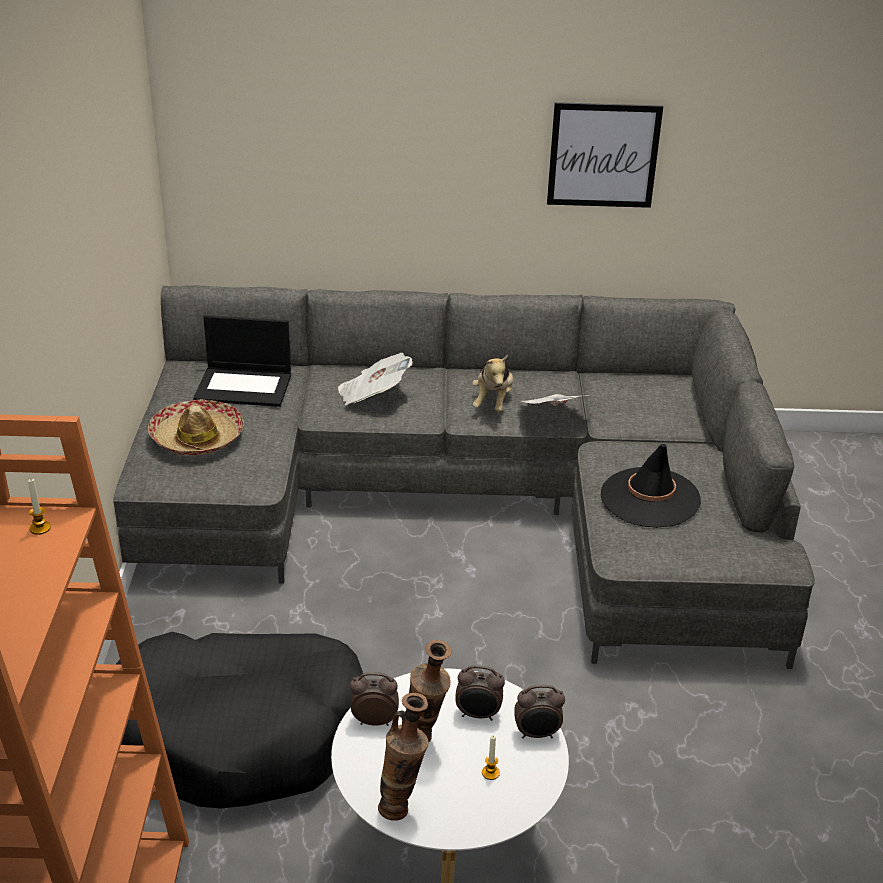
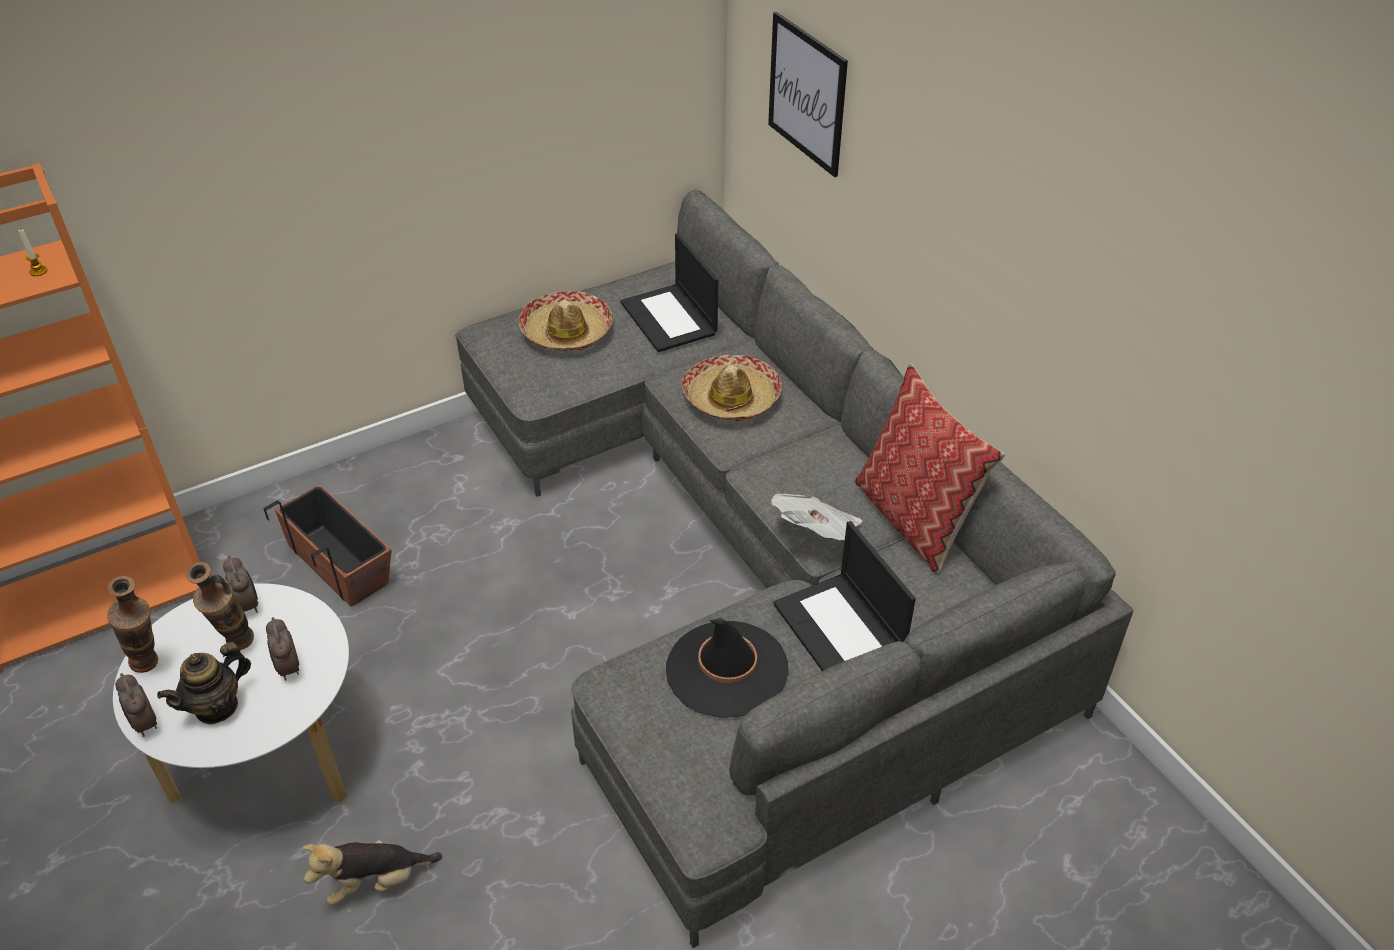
camera: 60 degrees right, 10 degrees up
black dog bed [115,632,364,809] -> planter [264,484,392,607]
newspaper [338,353,412,405] -> hat [682,355,782,421]
plush toy [472,355,513,412] -> plush toy moved to [303,840,442,905]
candle [482,735,500,780] -> teapot [157,642,251,725]
alarm clock [514,685,565,739] -> alarm clock moved to [115,673,157,737]
picture [547,102,663,208] -> picture moved to [768,12,848,177]
none -> laptop [773,521,916,671]
none -> pillow [855,363,1005,575]

